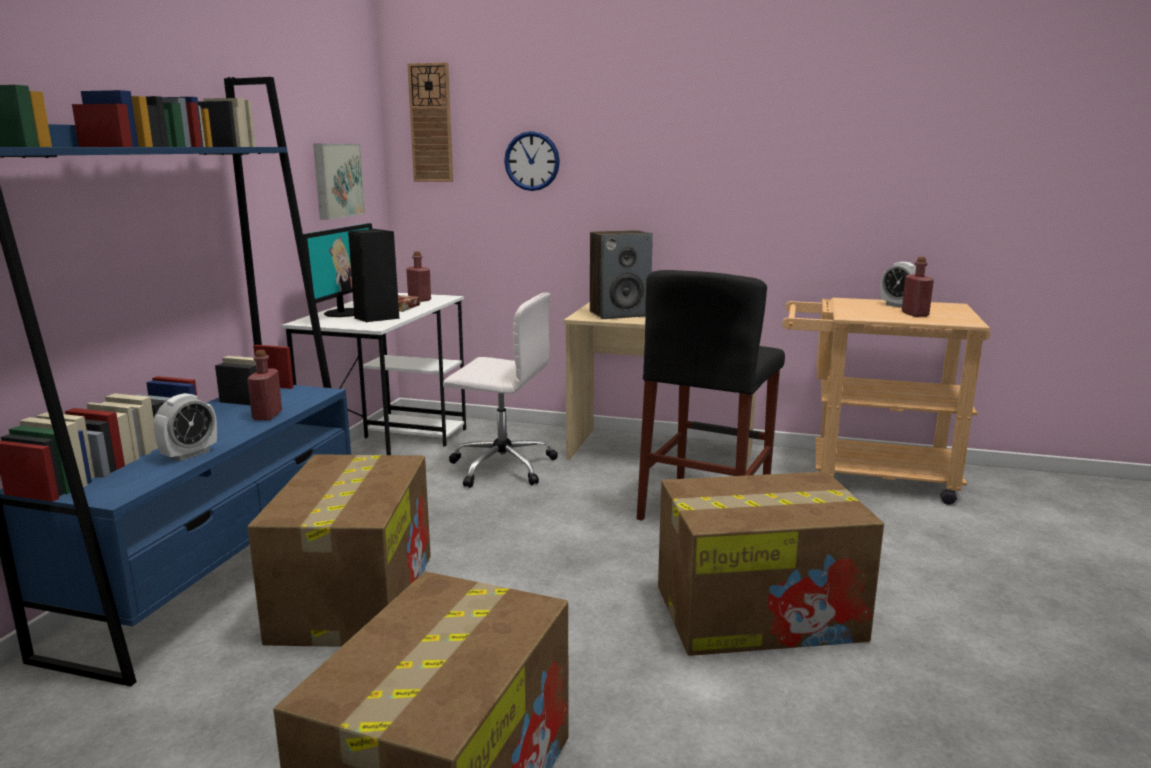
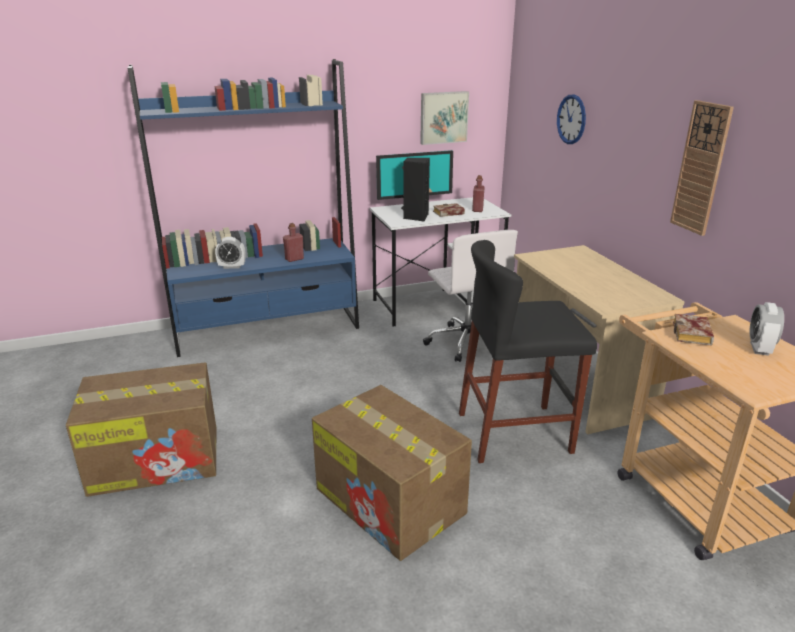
camera: 55 degrees right, 10 degrees up
cardboard box [248,454,431,647] -> none
wall clock [408,62,453,182] -> wall clock moved to [670,100,734,236]
speaker [590,230,653,319] -> none
red bottle [902,257,934,317] -> none
none -> book [673,314,714,346]

